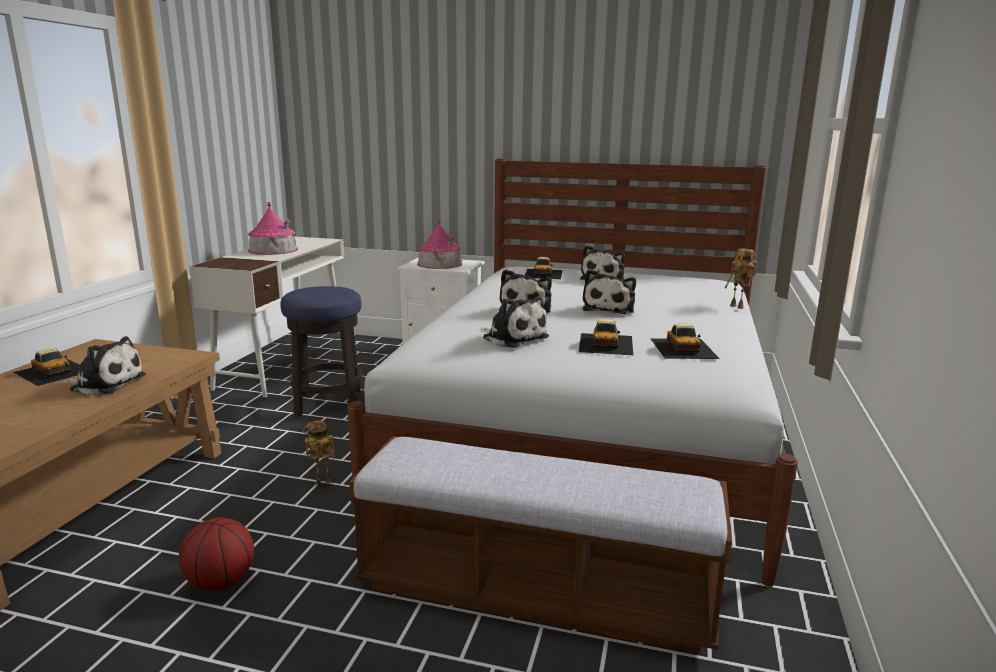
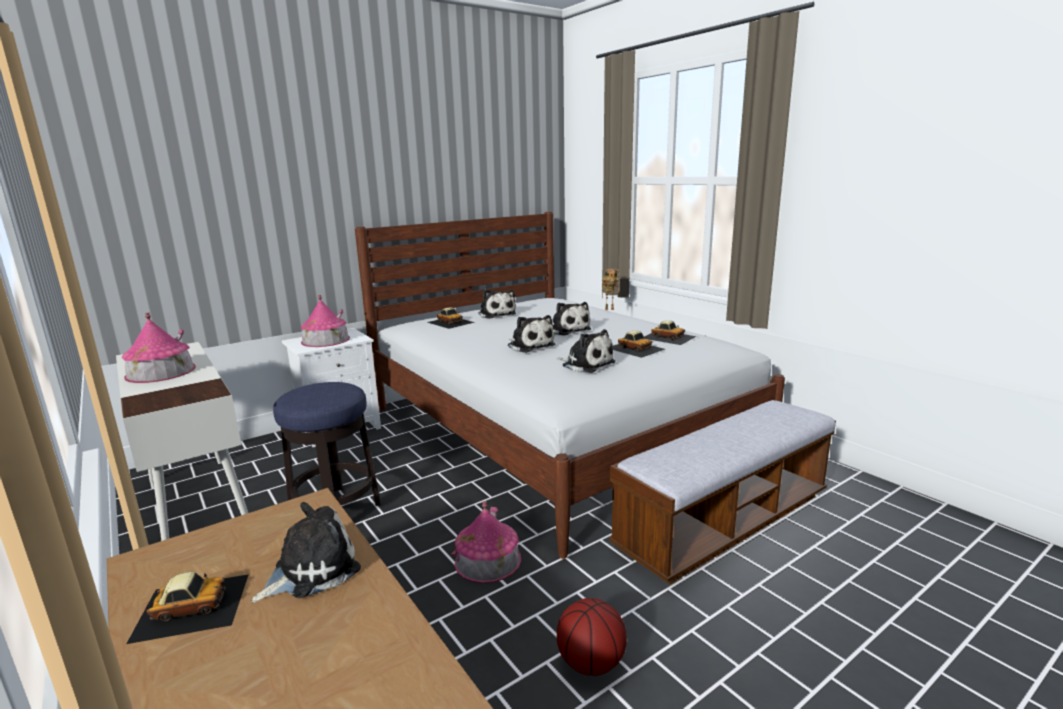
camera: 50 degrees left, 0 degrees up
toy robot [303,420,335,485] -> toy house [451,501,521,583]
plush toy [481,296,549,348] -> plush toy turned 45 degrees clockwise [557,329,615,373]

